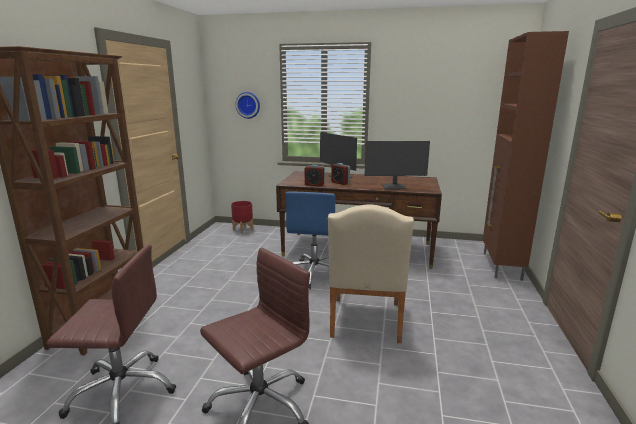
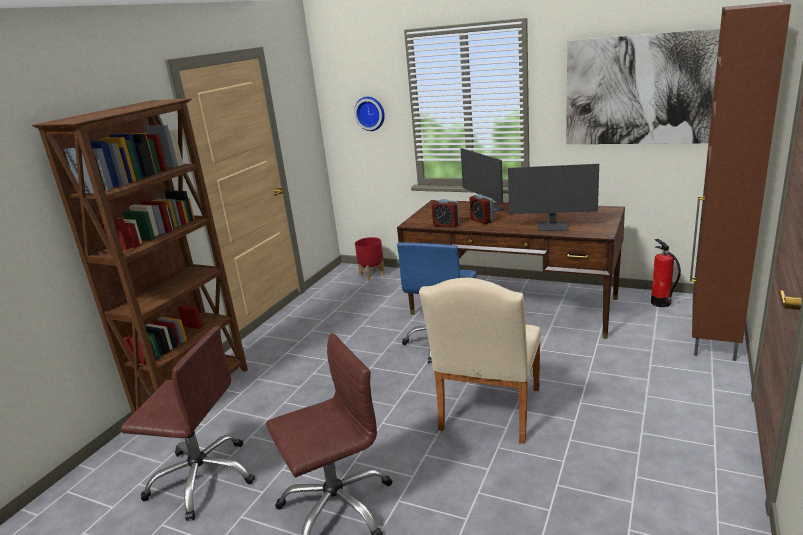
camera: 15 degrees right, 5 degrees up
none -> picture [566,29,720,144]
none -> fire extinguisher [651,239,681,307]

